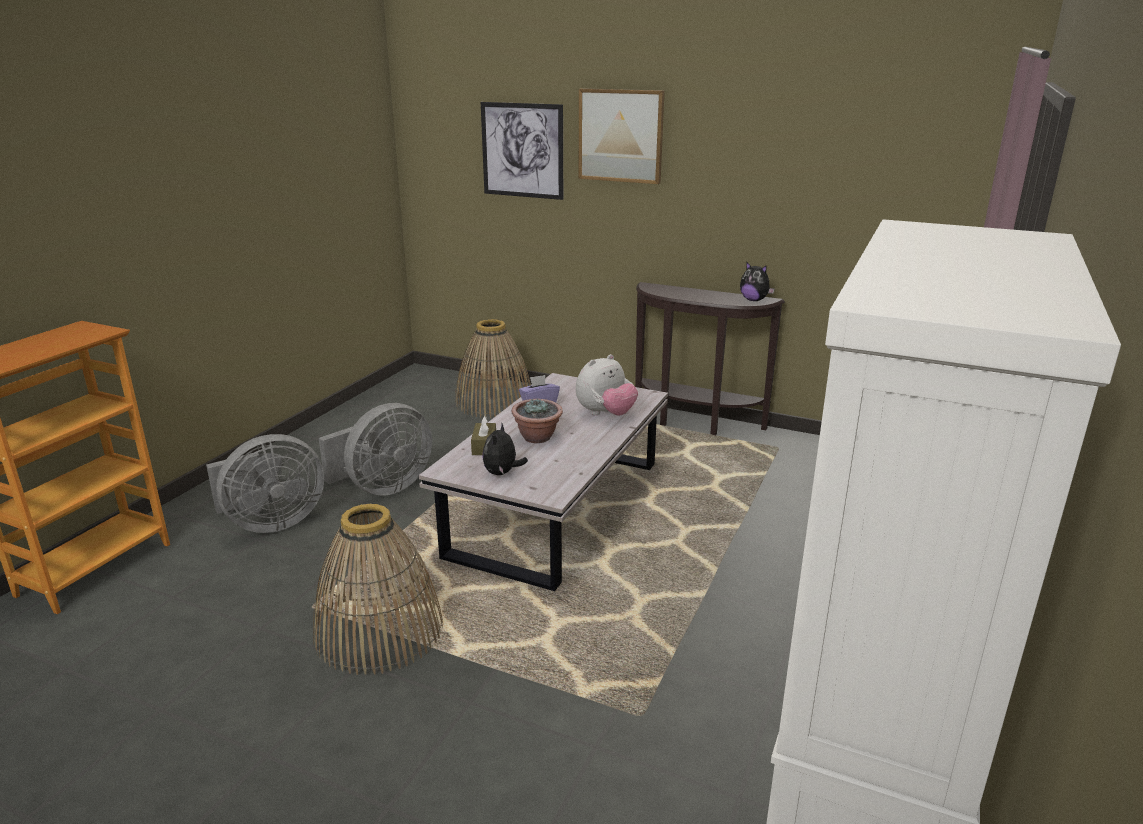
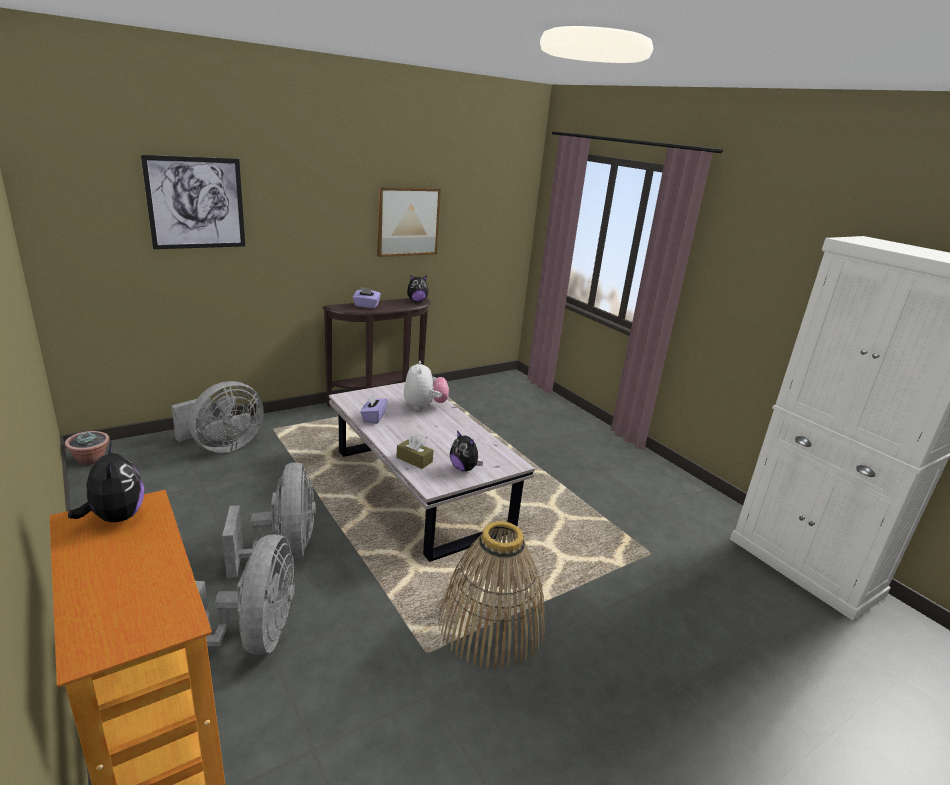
camera: 60 degrees left, 0 degrees up
basket [455,319,531,418] -> grey fan [171,381,264,453]
potted plant [512,398,563,443] -> potted plant moved to [65,431,110,465]
picture [579,88,665,184] -> picture moved to [377,187,441,257]
none -> plush toy [68,441,144,522]
none -> purple tissue box [353,287,381,308]

